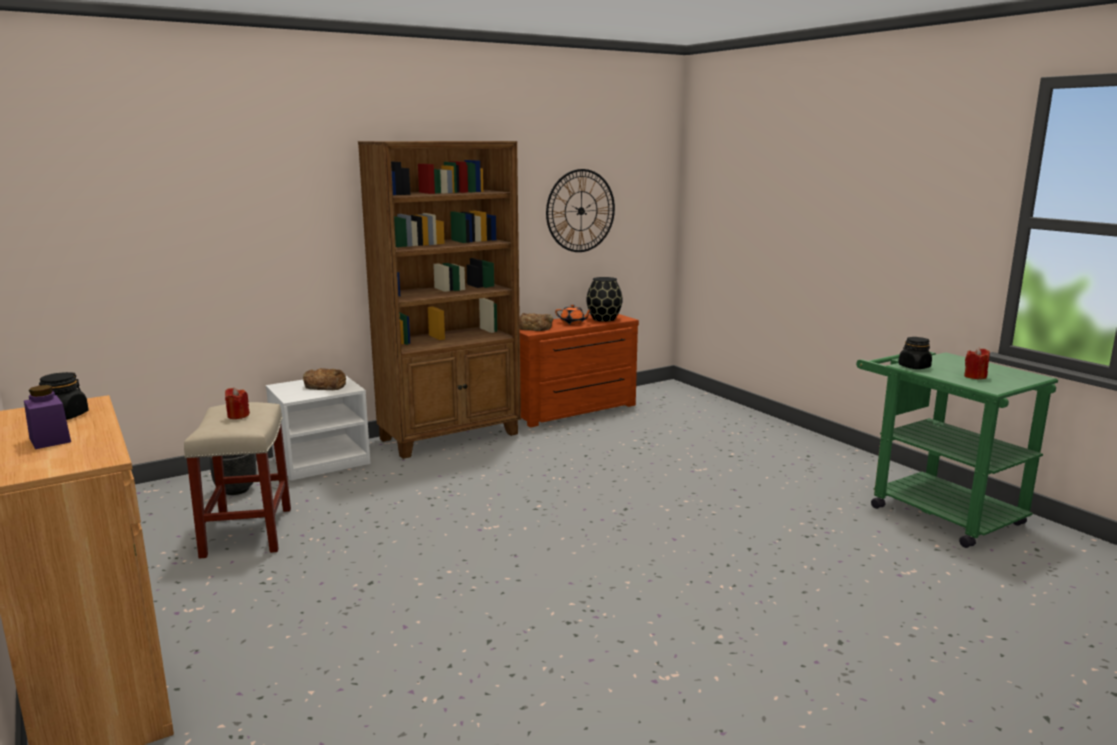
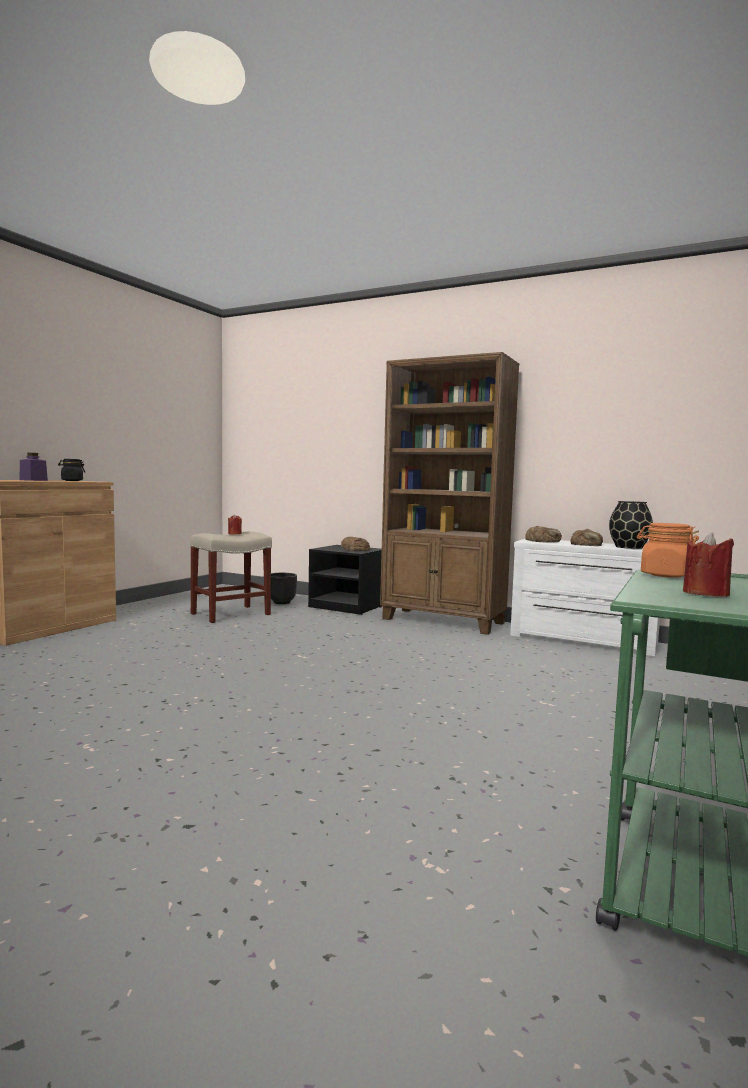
camera: 60 degrees right, 10 degrees down
white nightstand [266,375,371,481] -> black nightstand [308,545,382,615]
brown dresser [520,314,639,427] -> white dresser [510,539,660,656]
wall clock [546,169,615,252] -> none
orange teapot [555,304,591,325] -> bread [570,529,603,546]
black jar [898,337,932,369] -> orange jar [637,523,699,578]

